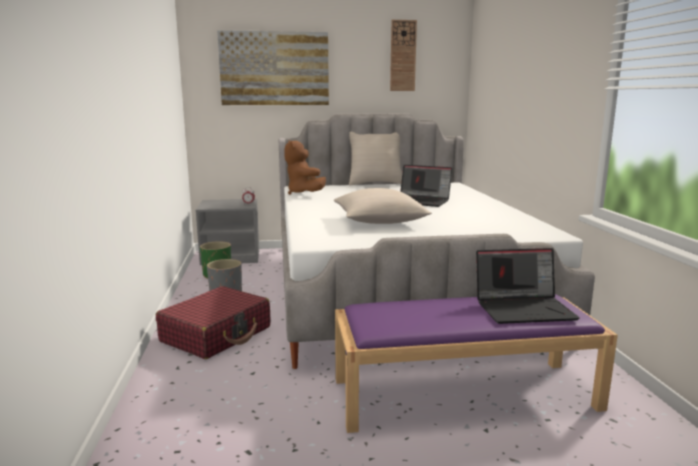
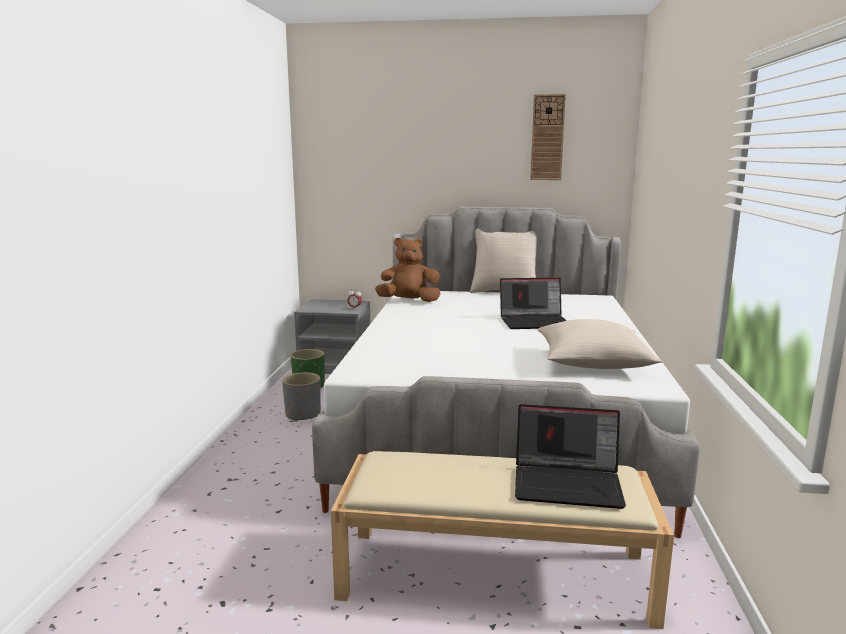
camera: 15 degrees right, 0 degrees up
red suitcase [156,286,270,359] -> none
picture [217,30,329,105] -> none
brown plush toy [284,140,326,195] -> brown plush toy turned 90 degrees clockwise [375,238,440,302]
beige pillow [334,188,432,224] -> beige pillow moved to [538,319,662,369]
purple bench [335,294,618,433] -> beige bench [330,451,674,629]
laptop [400,165,452,207] -> laptop turned 45 degrees counterclockwise [500,277,567,329]

